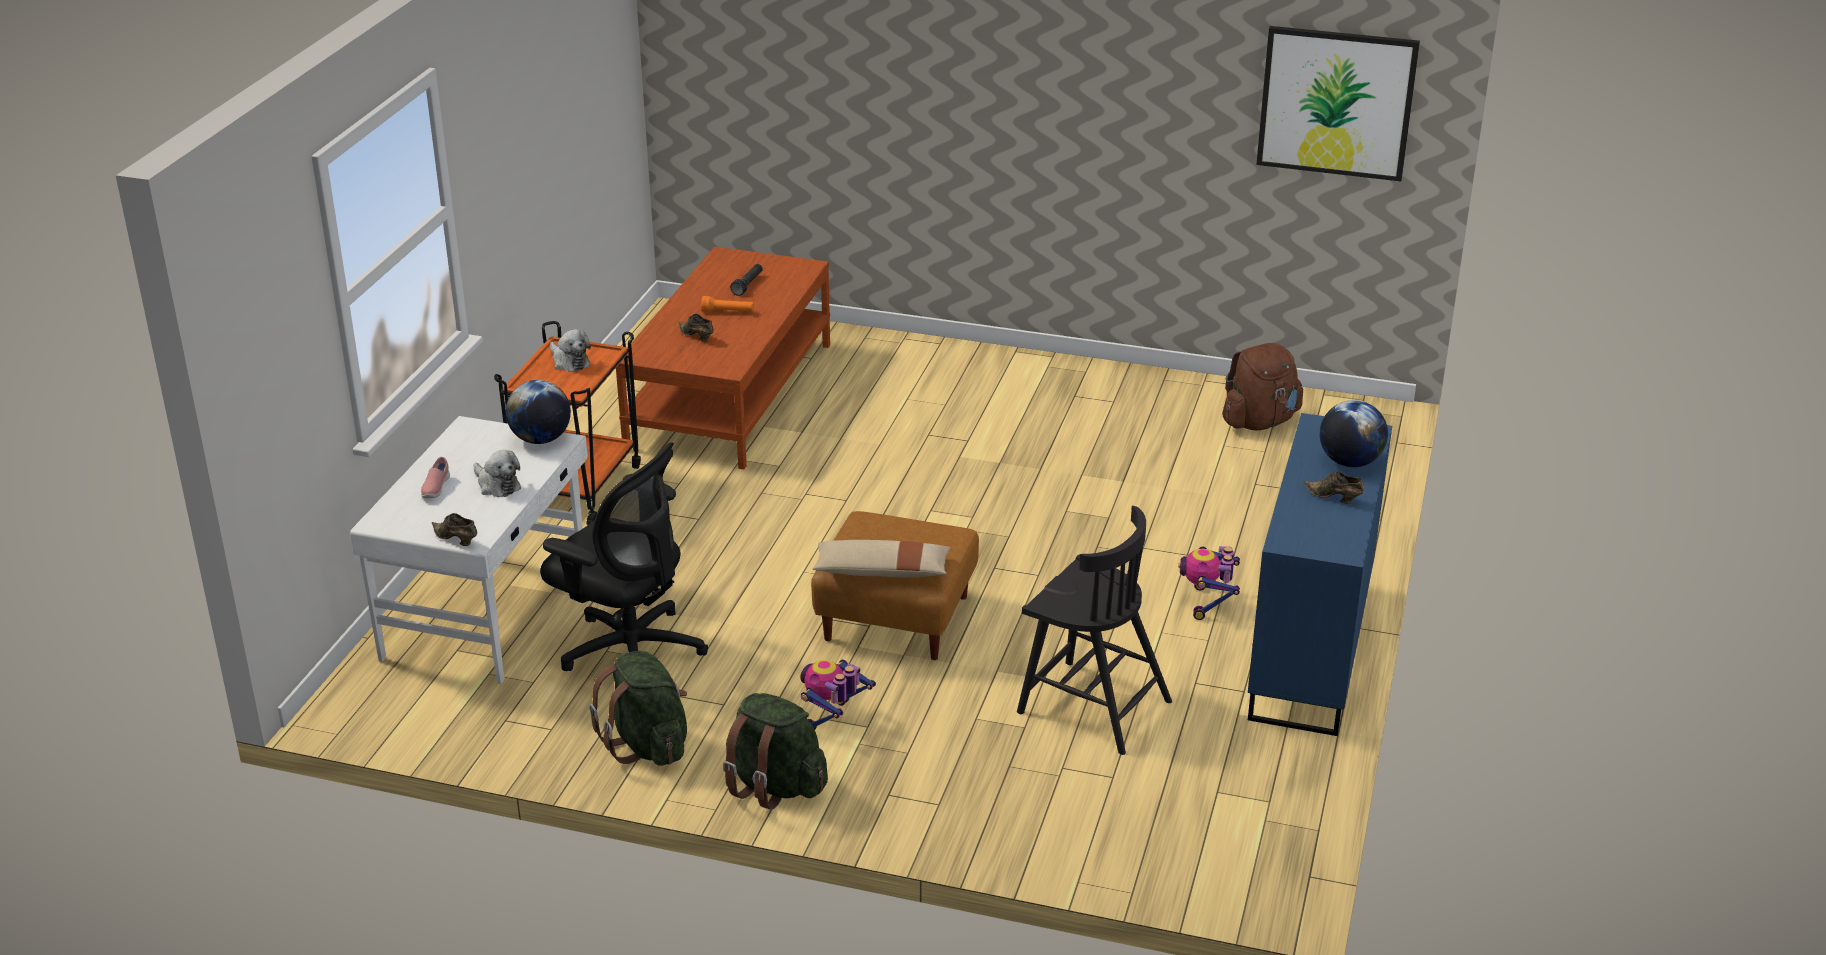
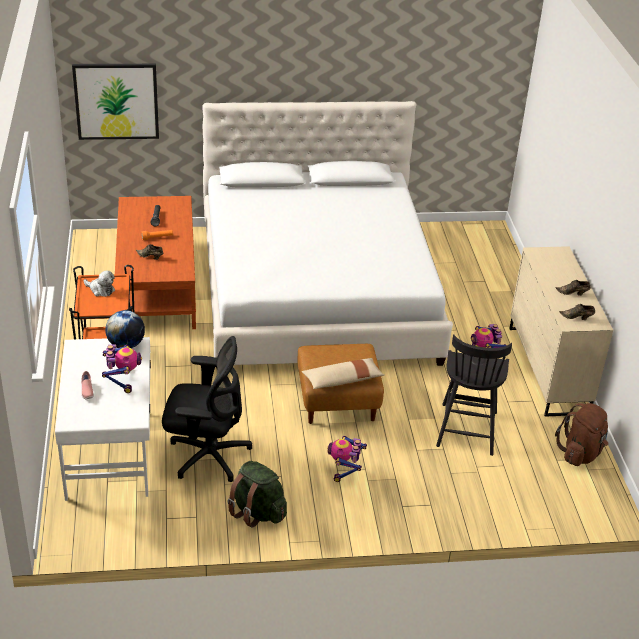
camera: 25 degrees left, 5 degrees up
brown shoe [432,513,477,546] -> brown shoe moved to [559,304,595,320]
plush toy [474,450,521,497] -> toy robot [102,344,142,393]
green backpack [723,693,828,810] -> none
black chair [1017,506,1172,755] -> black chair turned 90 degrees clockwise [436,335,512,456]
brown backpack [1222,343,1303,431] -> brown backpack moved to [555,403,609,466]
blue dresser [1248,413,1392,736] -> beige dresser [509,246,613,417]
picture [1256,26,1420,181] -> picture moved to [72,64,159,140]
globe [1319,400,1388,467] -> none
none -> white bed [202,101,453,366]

